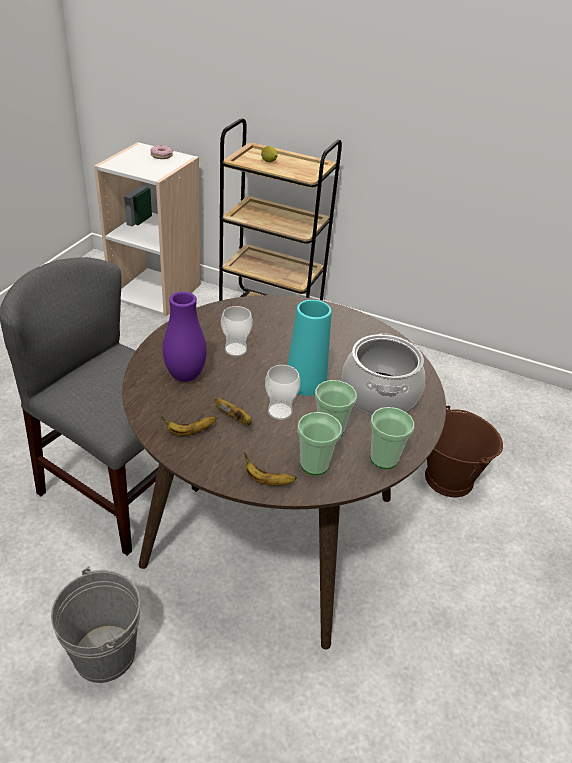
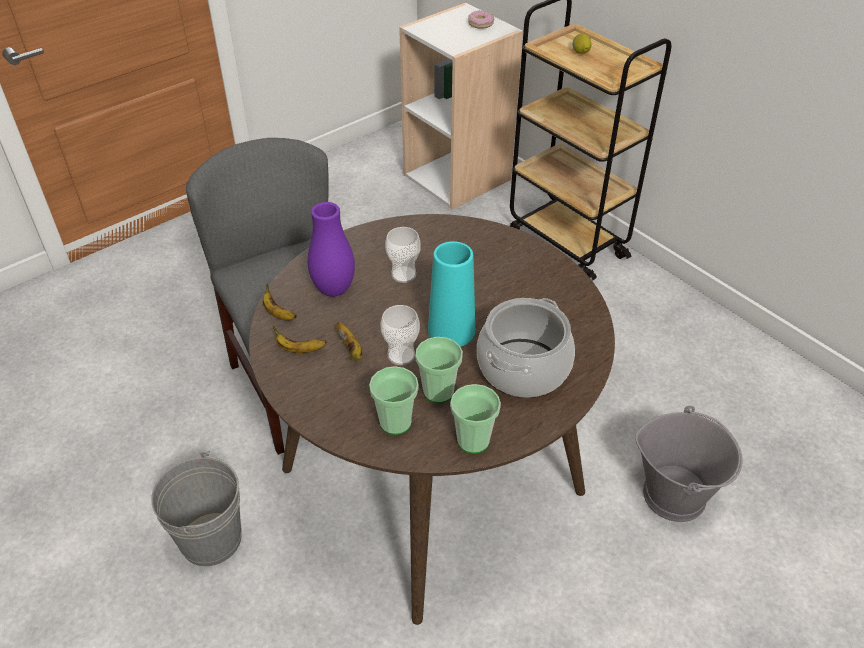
camera: 30 degrees right, 5 degrees up
banana [244,453,296,486] -> banana moved to [263,283,297,320]
brown bucket [425,406,503,497] -> grey bucket [635,406,743,522]

